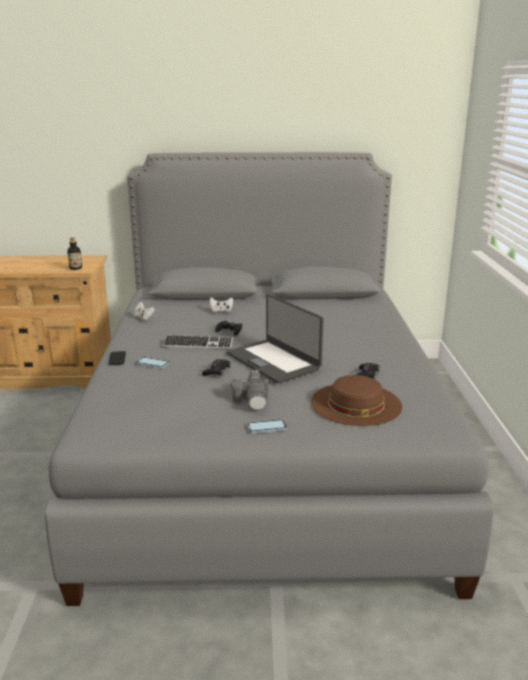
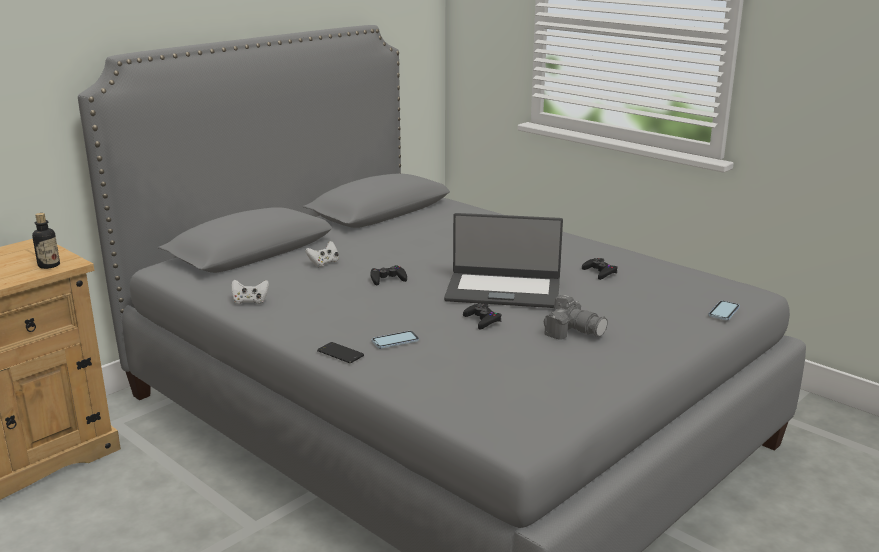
camera: 45 degrees left, 0 degrees up
keyboard [162,335,233,349] -> none
phone [247,419,287,433] -> phone moved to [708,301,740,320]
brown hat [311,375,402,426] -> none

